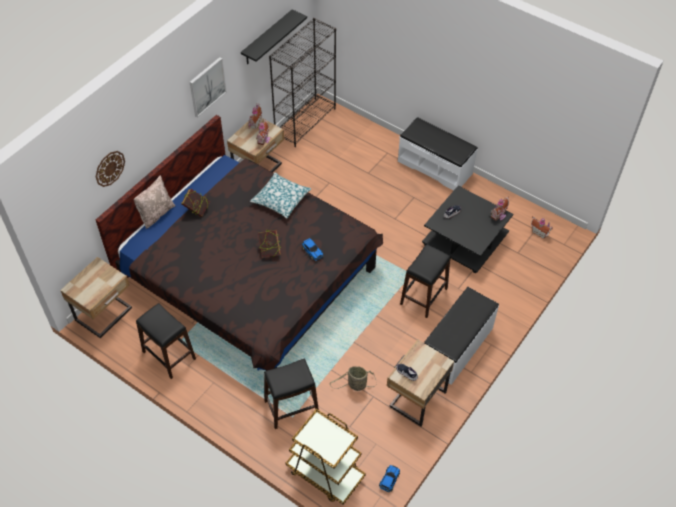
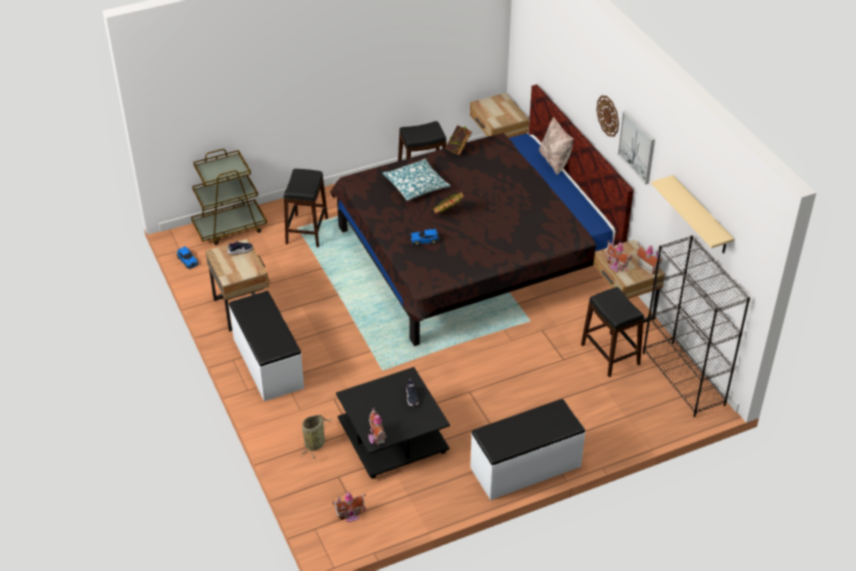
camera: 120 degrees right, 10 degrees down
wall clock [96,151,125,187] -> wall clock moved to [596,96,619,137]
book [181,189,210,217] -> book moved to [445,125,472,155]
black shelf [241,9,307,64] -> beige shelf [651,175,734,254]
pillow [250,172,312,219] -> pillow moved to [382,159,451,201]
basket [330,366,377,391] -> basket moved to [301,415,332,459]
black stool [400,244,451,318] -> black stool moved to [581,287,644,377]

